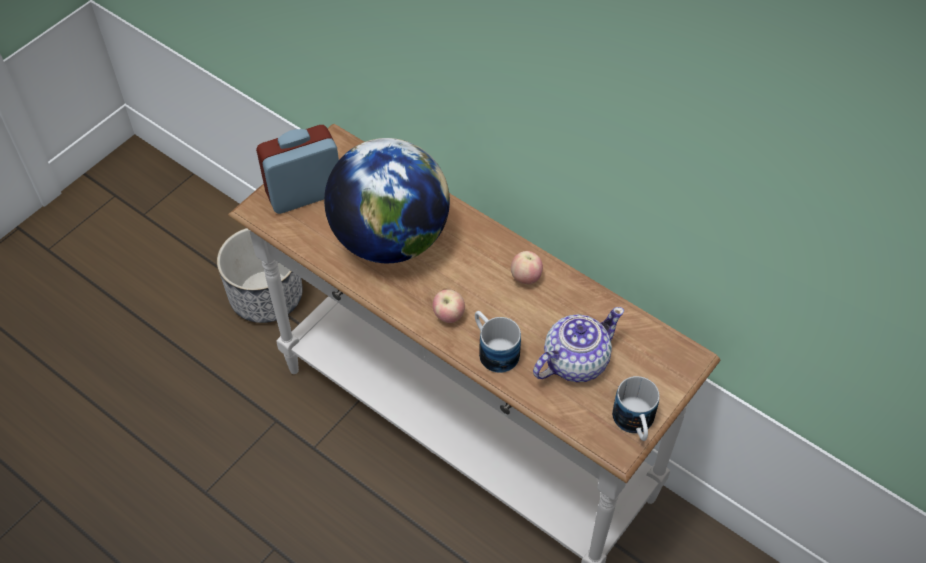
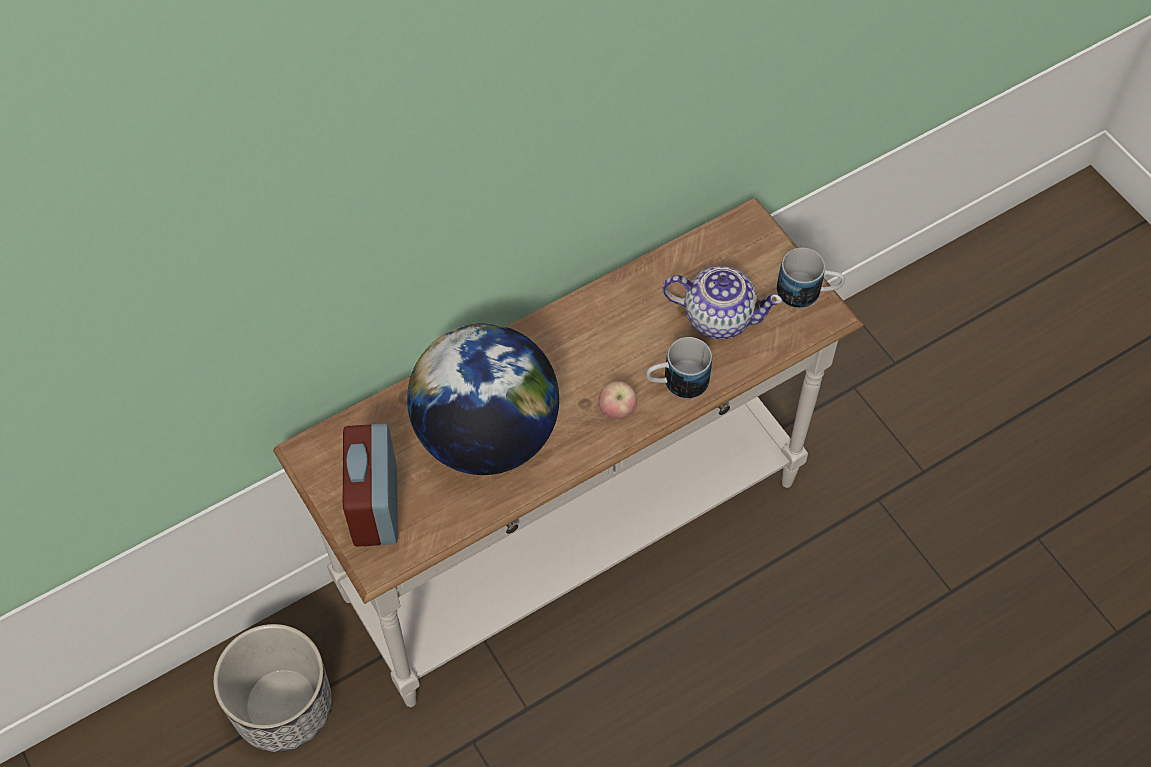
camera: 70 degrees left, 5 degrees up
apple [511,251,543,284] -> none
teapot [533,307,624,382] -> teapot turned 120 degrees clockwise [663,266,783,339]

